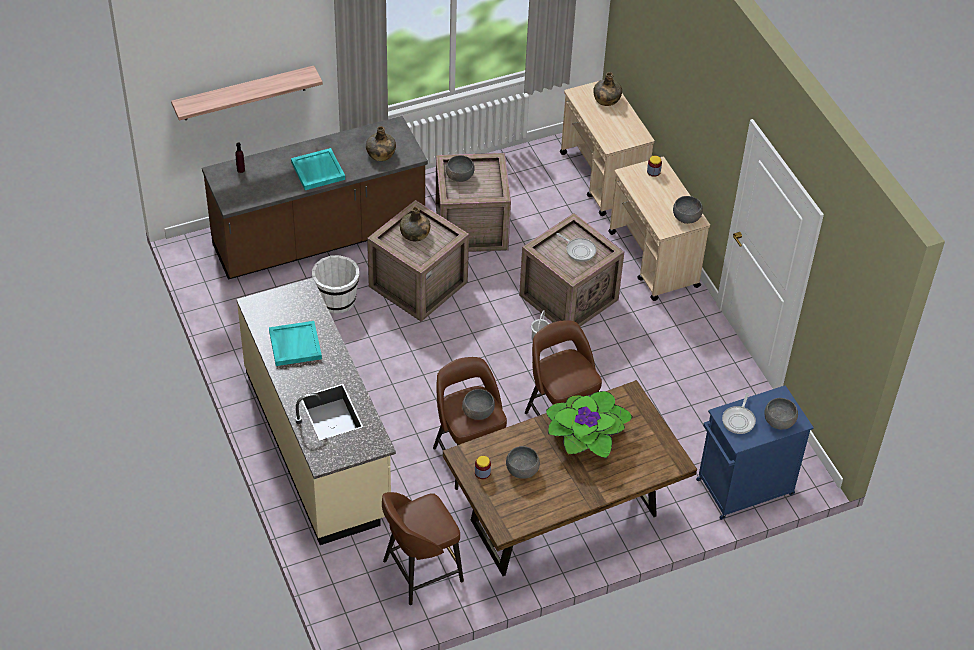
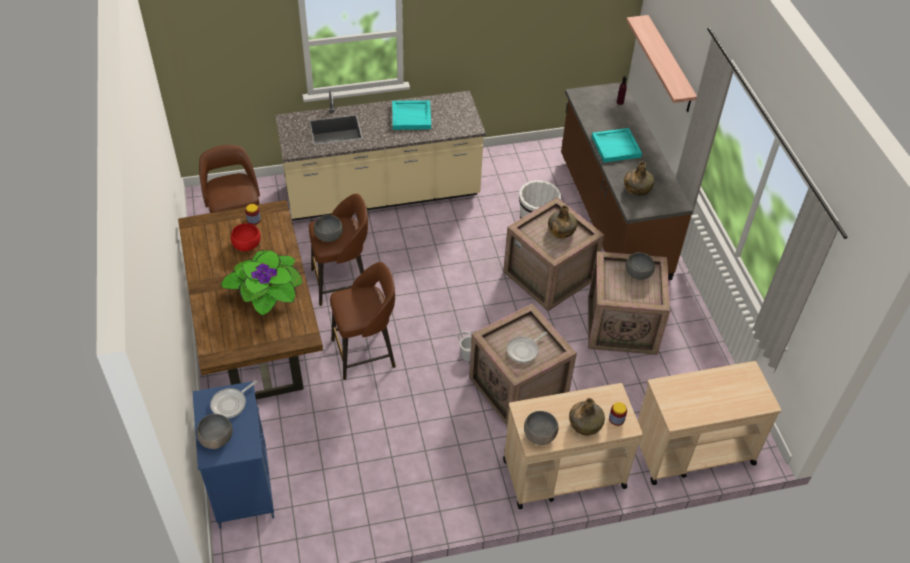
camera: 100 degrees right, 0 degrees up
grey bowl [506,446,540,479] -> red bowl [231,223,261,251]
green bottle [593,72,622,106] -> green bottle moved to [569,398,605,436]
frying pan [722,393,756,434] -> frying pan turned 75 degrees counterclockwise [210,380,257,418]

